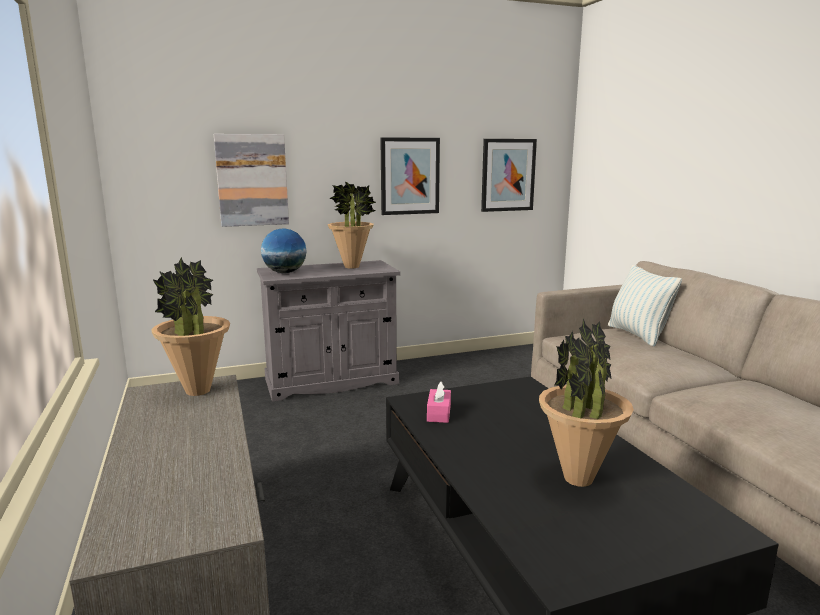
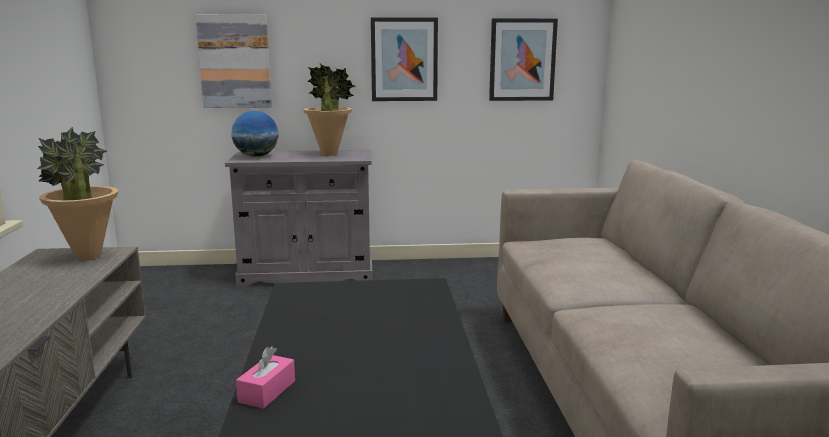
camera: 15 degrees right, 0 degrees up
pink tissue box [427,381,451,423] -> pink tissue box moved to [236,346,295,409]
potted plant [539,318,634,487] -> none
pillow [608,265,682,346] -> none

